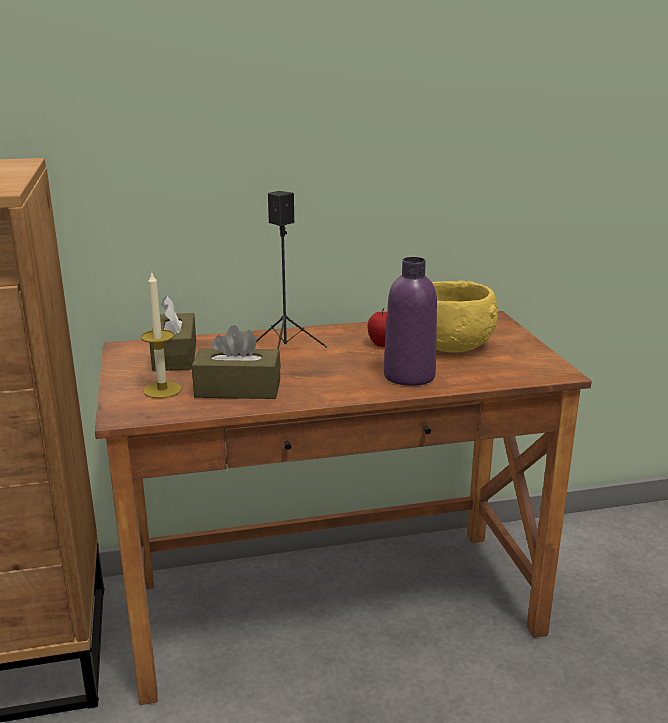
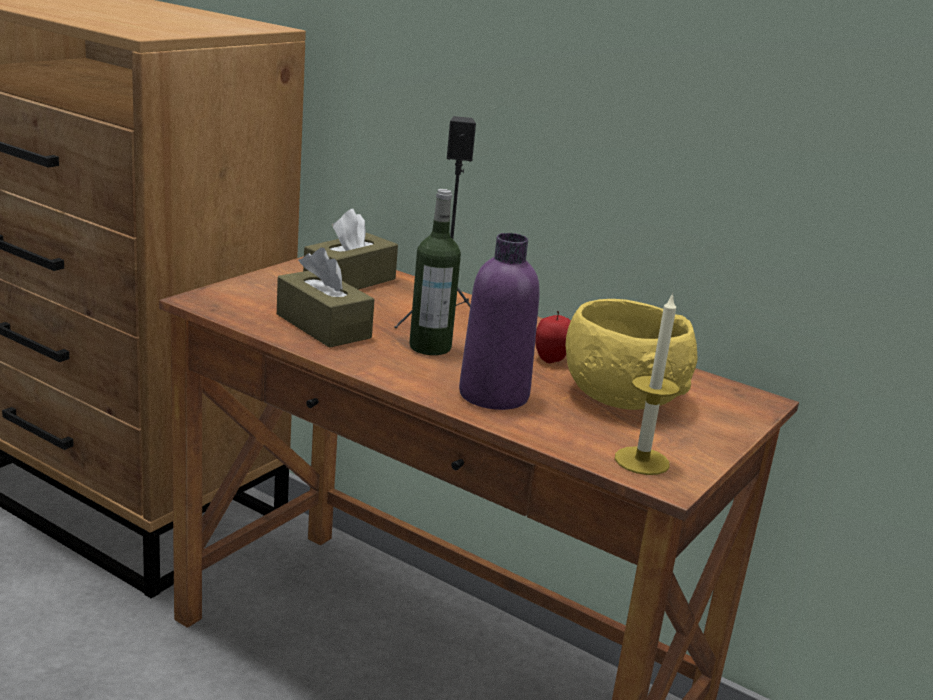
camera: 45 degrees right, 0 degrees up
candle [141,271,182,398] -> candle moved to [615,292,680,475]
none -> bottle [409,189,461,355]

